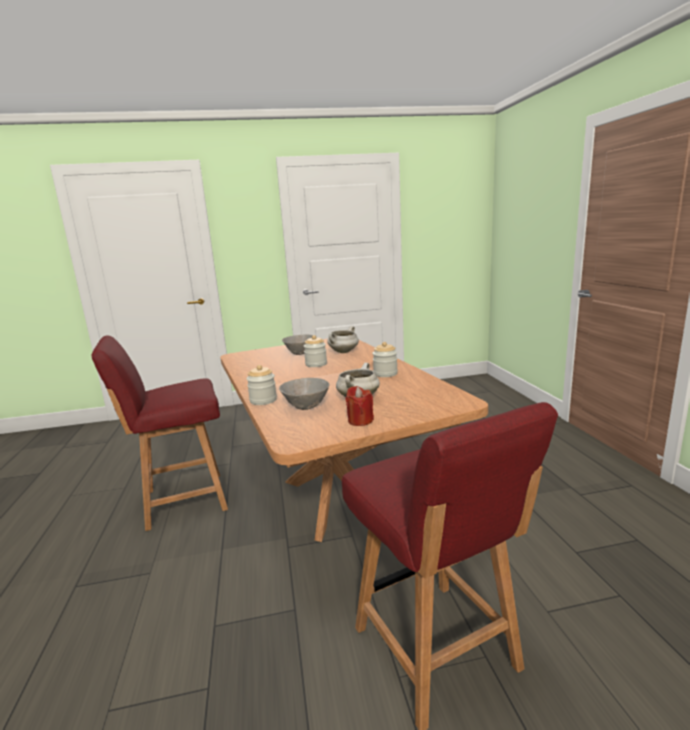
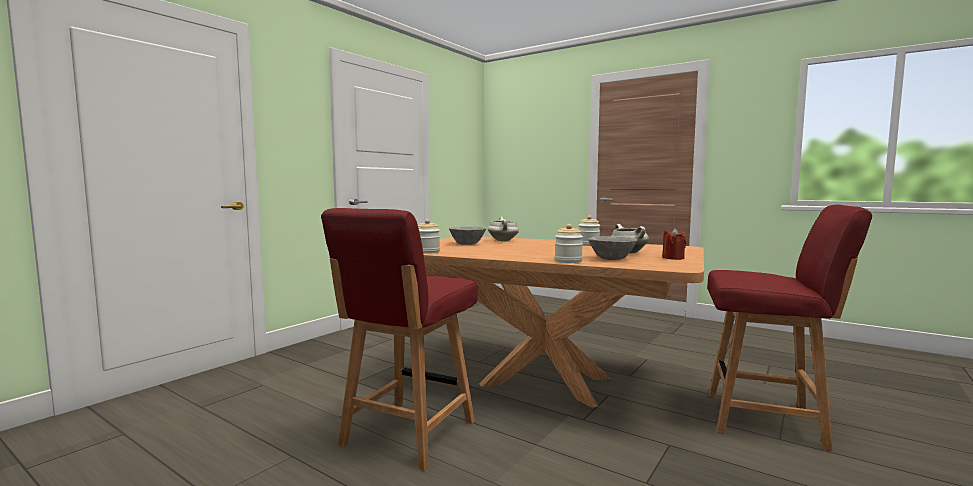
camera: 45 degrees left, 10 degrees down
jar [304,335,327,367] -> jar moved to [418,219,440,254]

